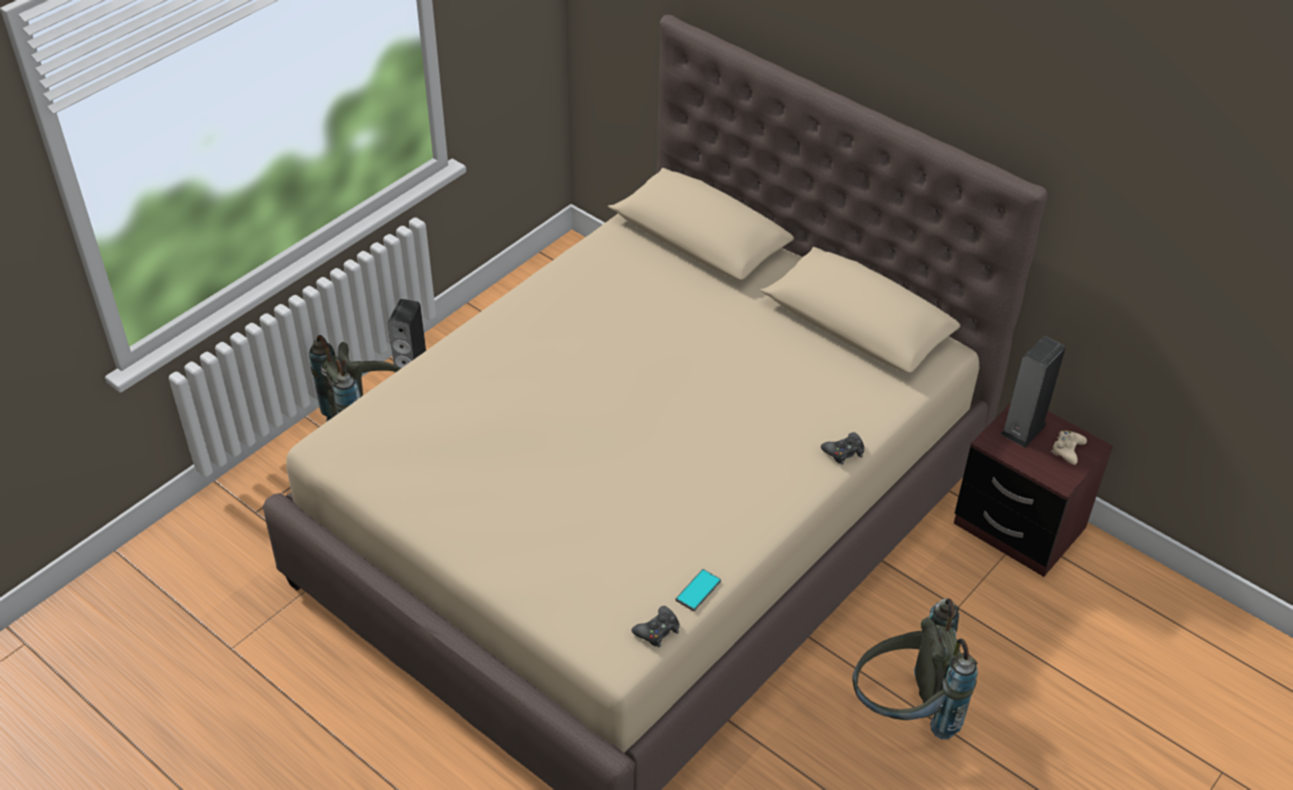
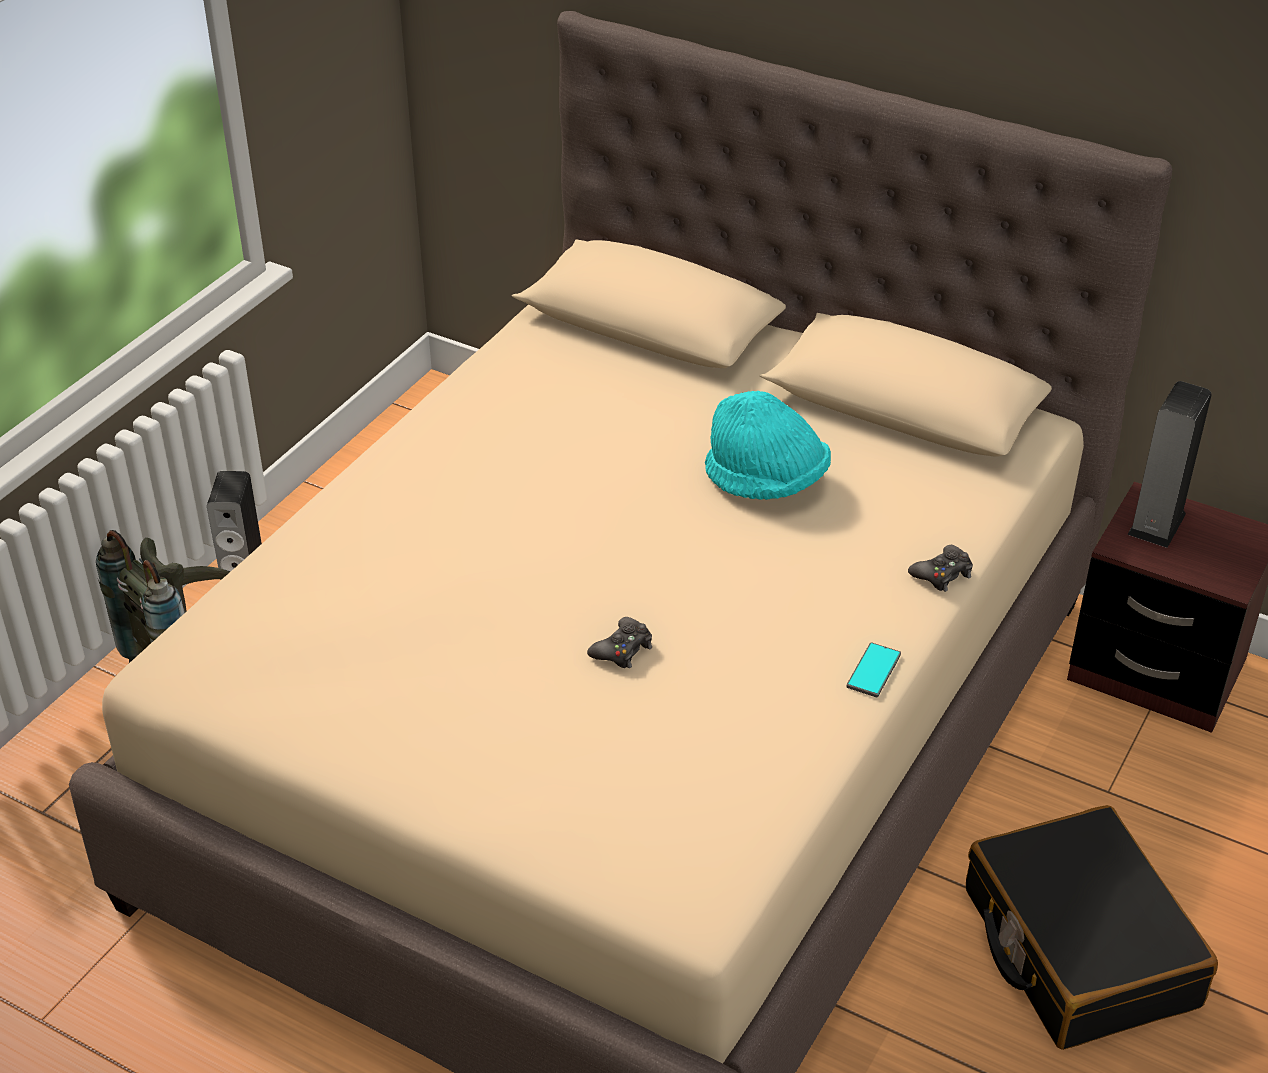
camera: 10 degrees left, 5 degrees down
black game controller [631,606,679,647] -> black game controller moved to [587,617,652,668]
phone [676,569,721,611] -> phone moved to [846,642,901,697]
grey backpack [852,598,978,739] -> black suitcase [966,805,1218,1050]
beige game controller [1051,430,1087,465] -> none
none -> turquoise hat [705,391,831,500]

